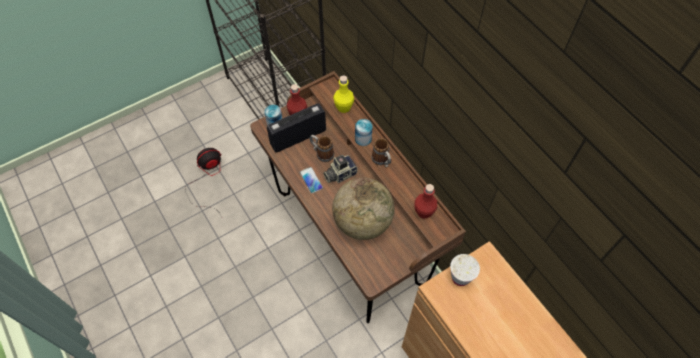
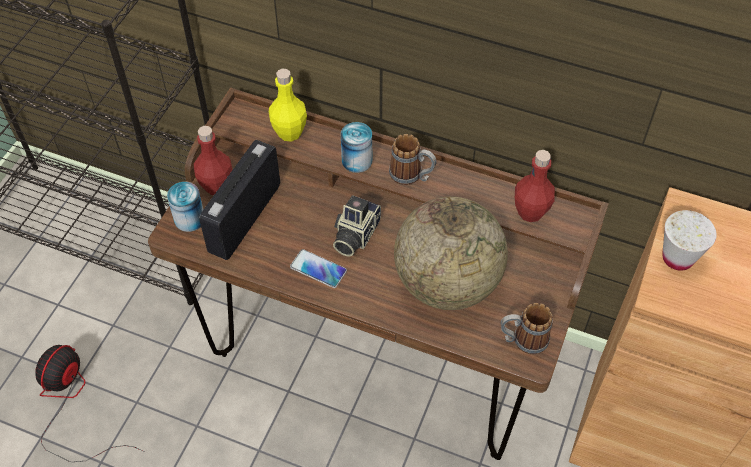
camera: 35 degrees left, 5 degrees down
mug [309,135,334,162] -> mug moved to [500,303,553,355]

